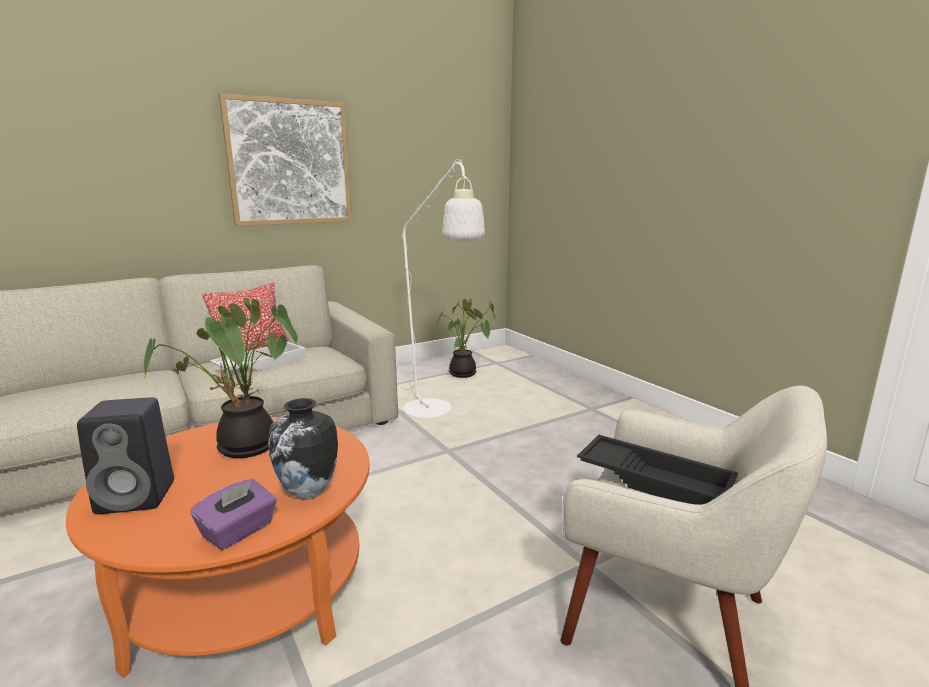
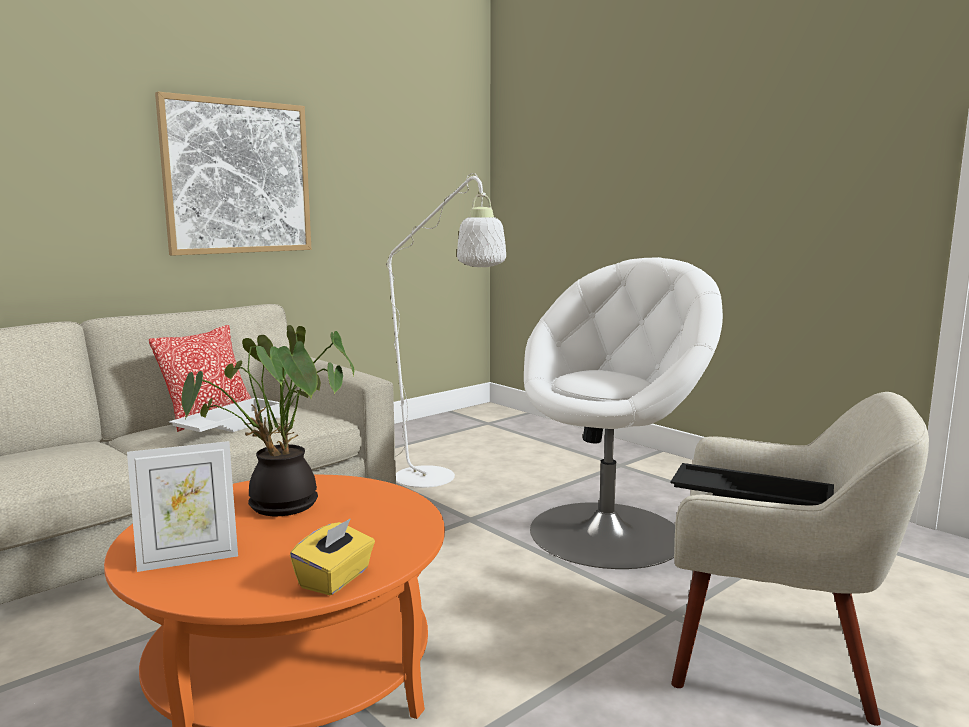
camera: 10 degrees left, 5 degrees down
black speaker [77,397,174,514] -> picture frame [127,441,238,572]
purple tissue box [190,479,277,550] -> yellow tissue box [290,518,375,595]
vase [268,398,338,500] -> none
potted plant [436,298,495,378] -> none
none -> white armchair [524,257,723,569]

